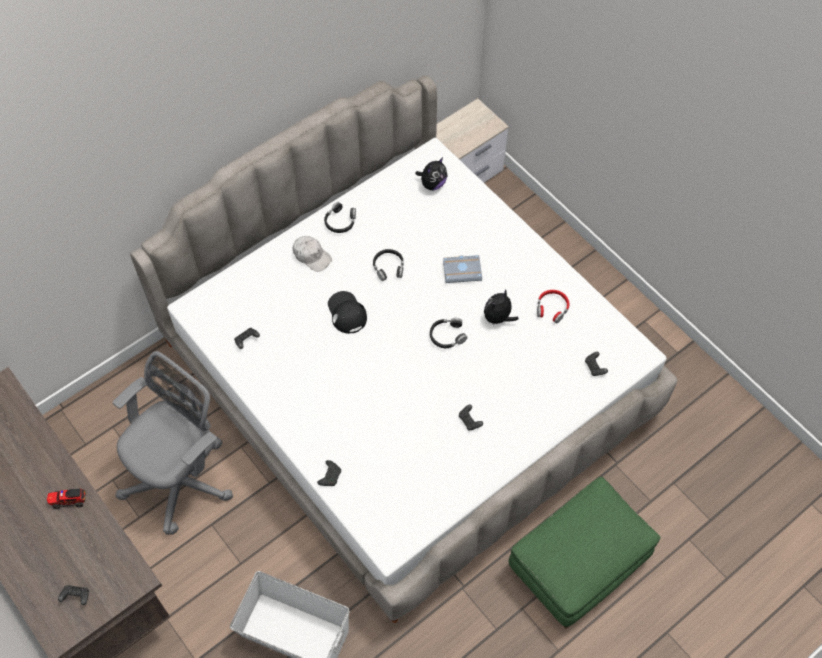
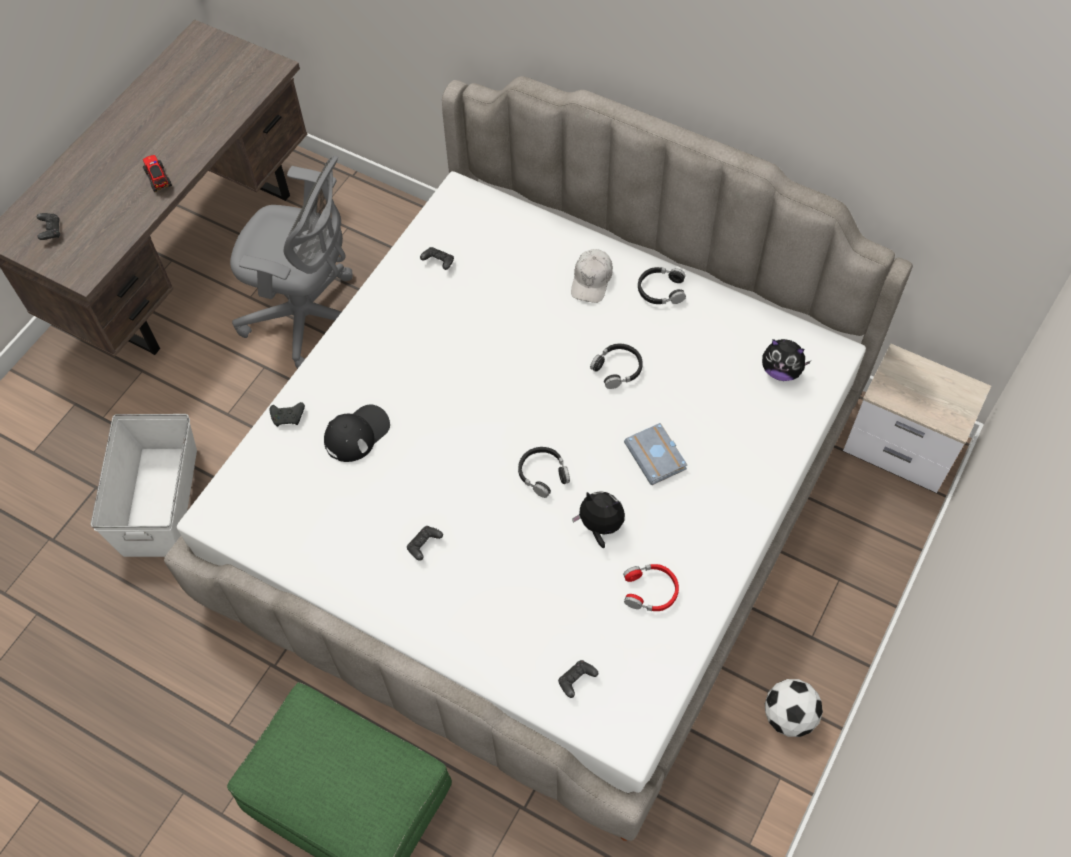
camera: 70 degrees right, 0 degrees up
black cap [328,291,367,334] -> black cap moved to [324,405,390,462]
none -> football [765,679,823,737]

